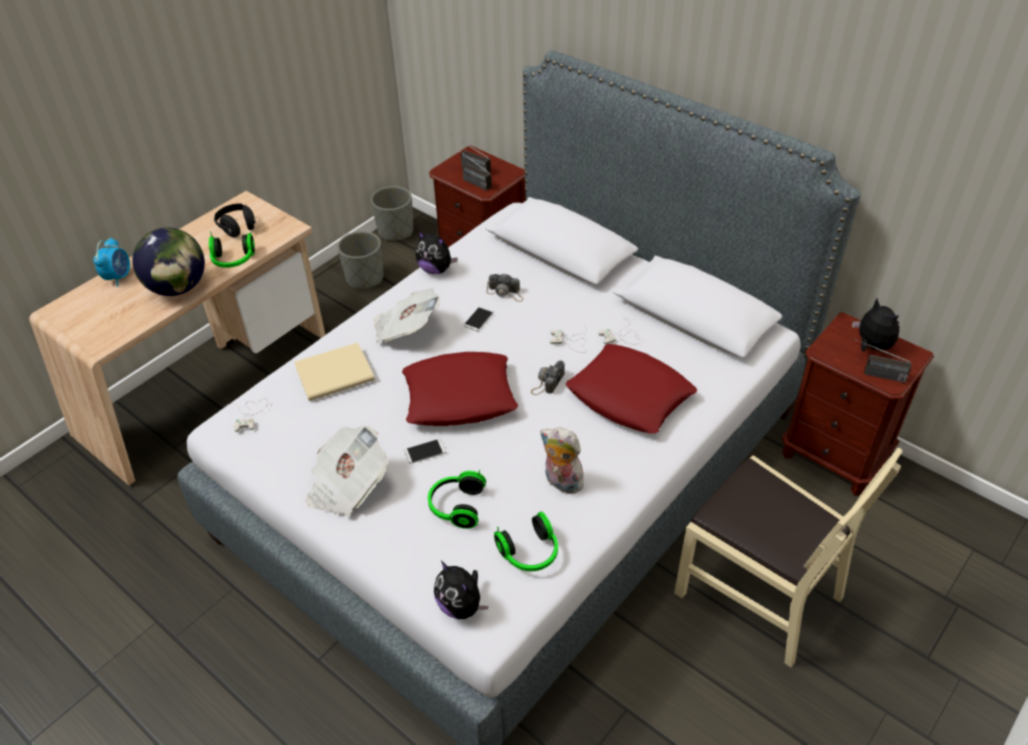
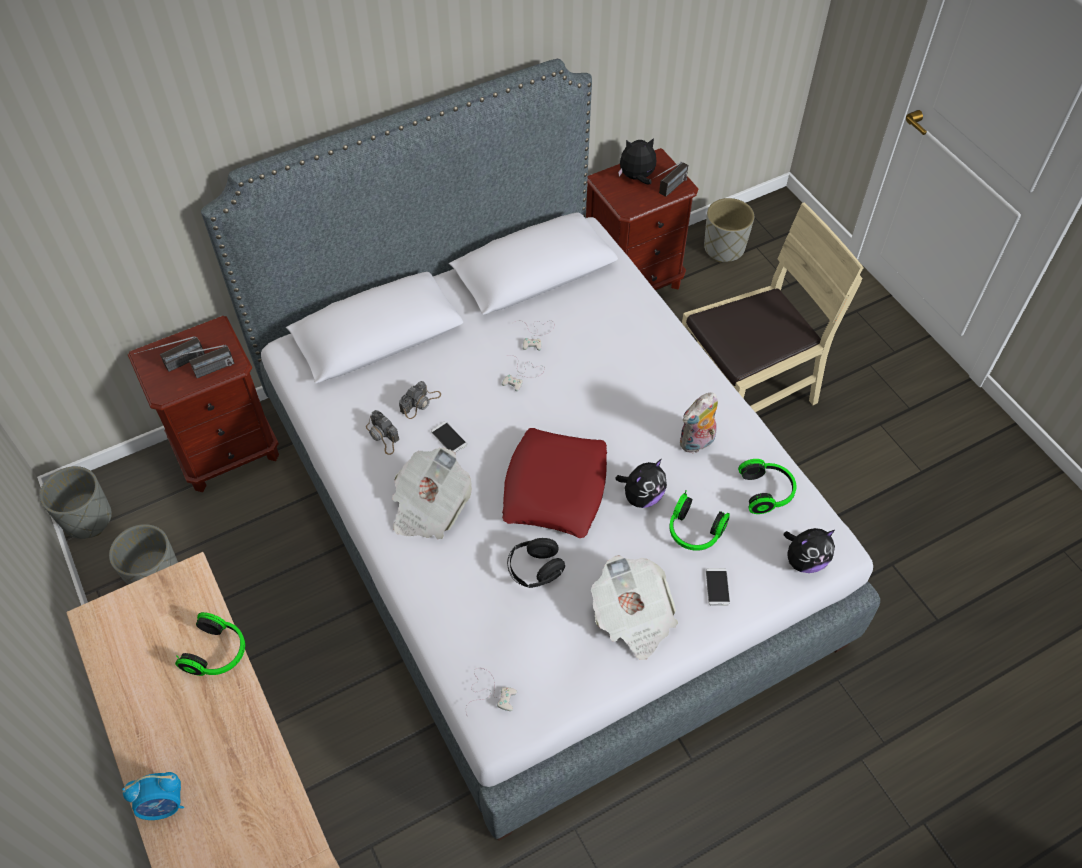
camera: 70 degrees left, 10 degrees up
alarm clock [93,237,130,287] -> alarm clock turned 135 degrees clockwise [122,772,184,820]
globe [132,228,205,296] -> none
black headphones [214,203,255,237] -> black headphones moved to [507,538,565,588]
beige book [294,342,375,401] -> none
phone [404,439,446,464] -> phone moved to [706,568,730,606]
plush toy [416,231,458,274] -> plush toy moved to [615,459,667,508]
camera [531,360,565,395] -> camera moved to [366,410,399,455]
red pillow [566,344,697,434] -> none
none -> grey planter [704,198,754,263]

